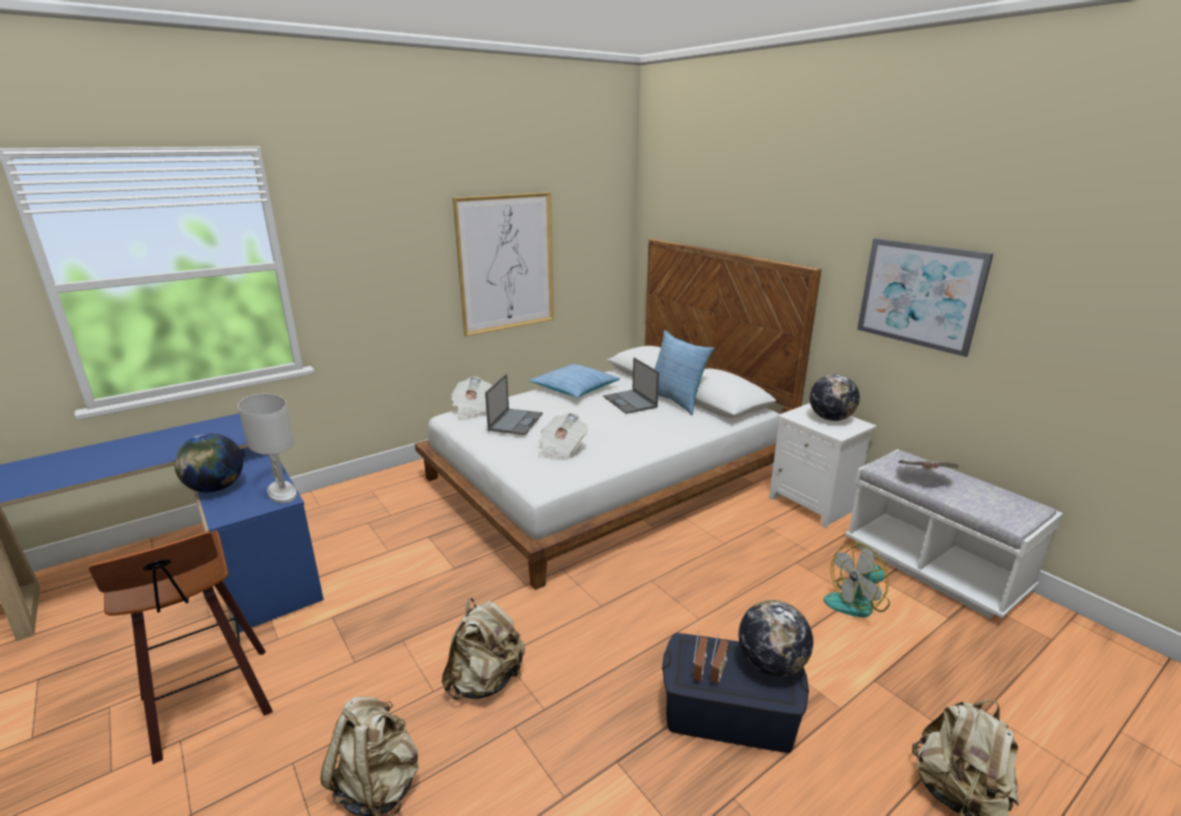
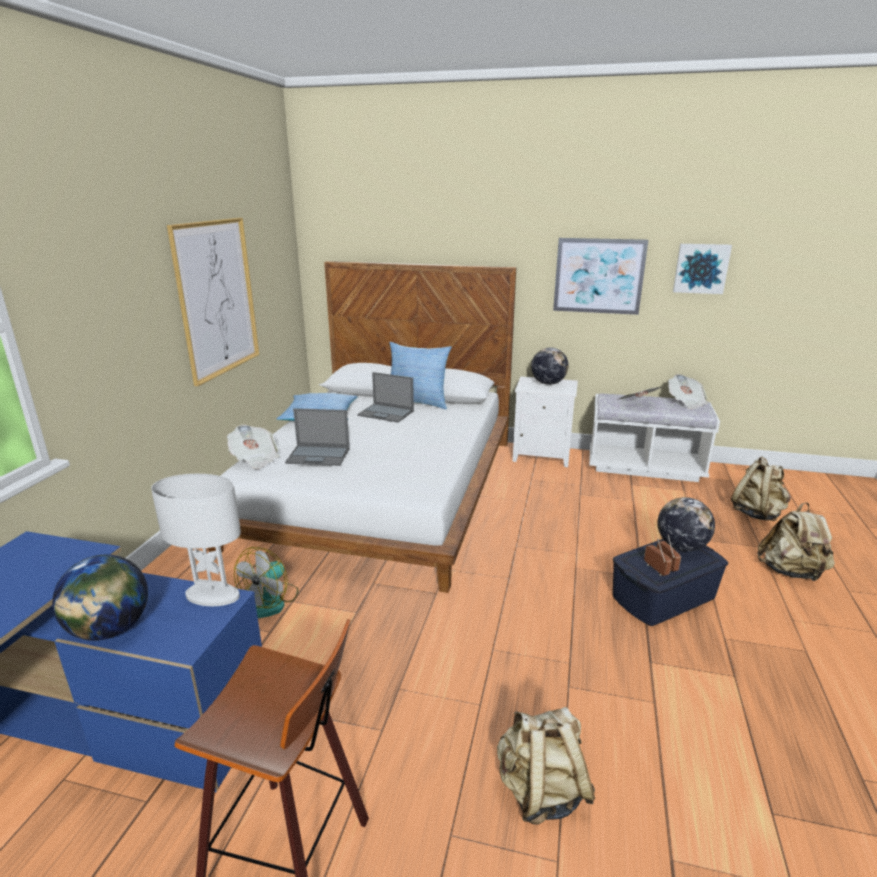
camera: 40 degrees left, 0 degrees up
beige backpack [442,598,525,700] -> beige backpack moved to [731,456,791,521]
laptop [485,374,543,435] -> laptop turned 120 degrees clockwise [285,408,350,466]
newspaper [539,413,588,459] -> newspaper moved to [668,374,708,409]
fan [824,542,890,618] -> fan moved to [234,547,298,618]
none -> picture [673,244,732,294]

